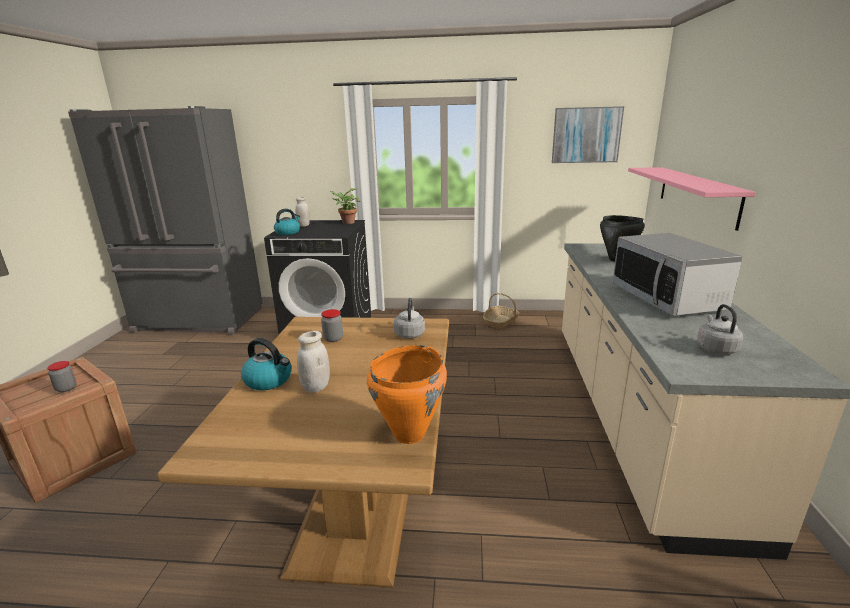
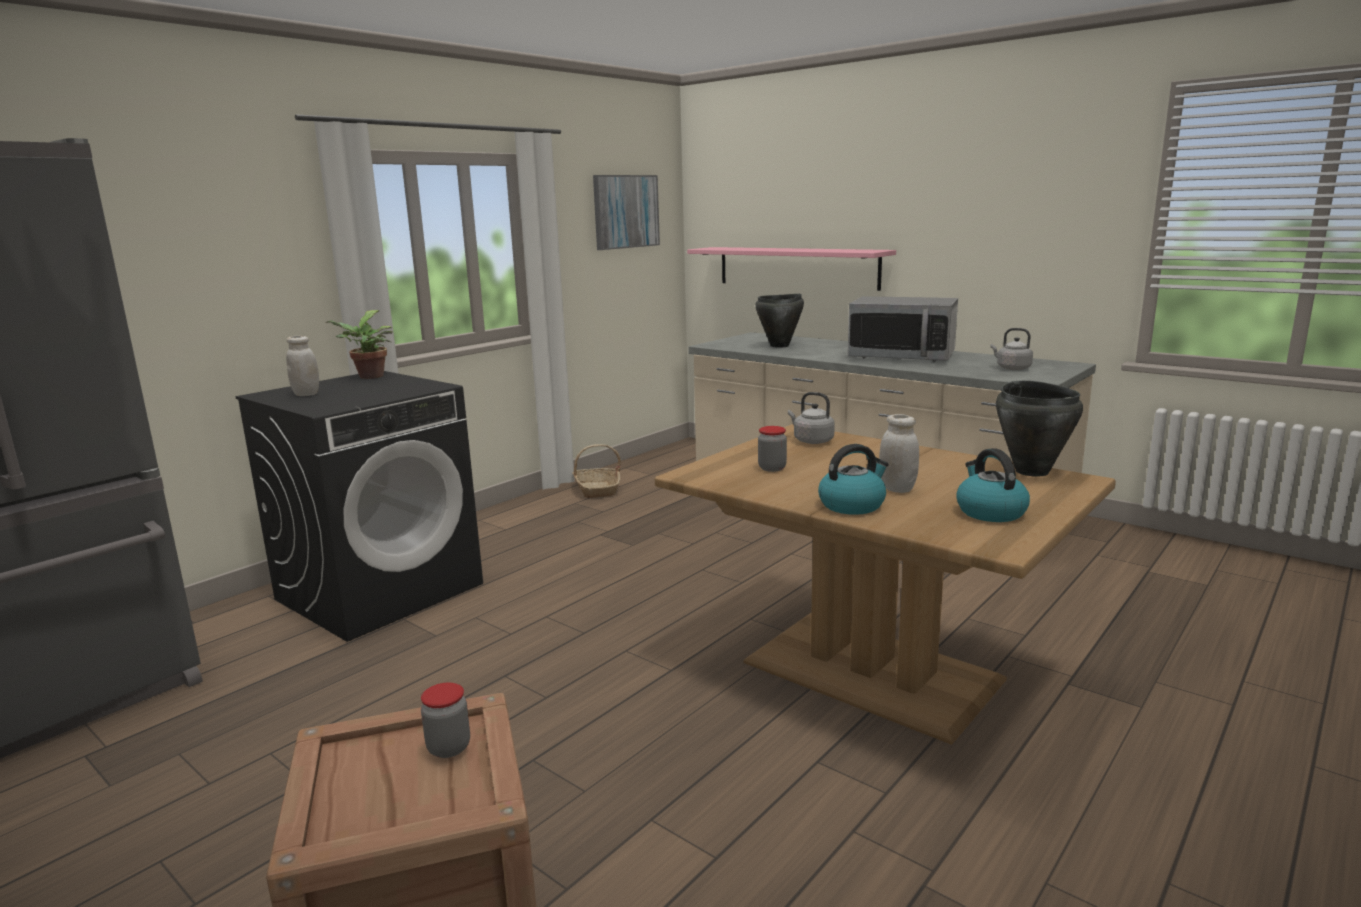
camera: 55 degrees left, 5 degrees down
kettle [274,209,300,235] -> kettle moved to [956,448,1030,522]
orange cooking pot [367,345,447,444] -> black cooking pot [996,381,1083,477]

